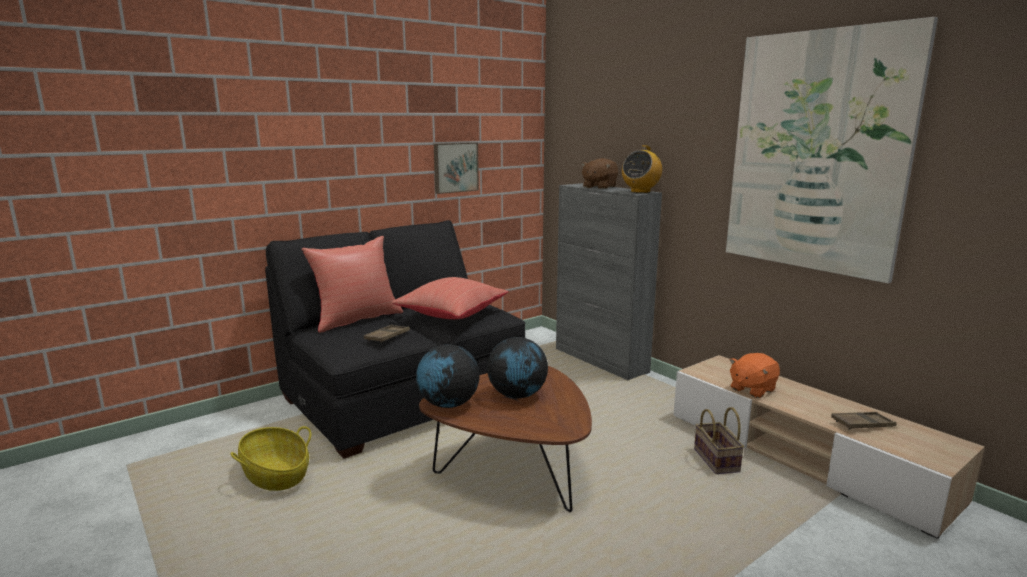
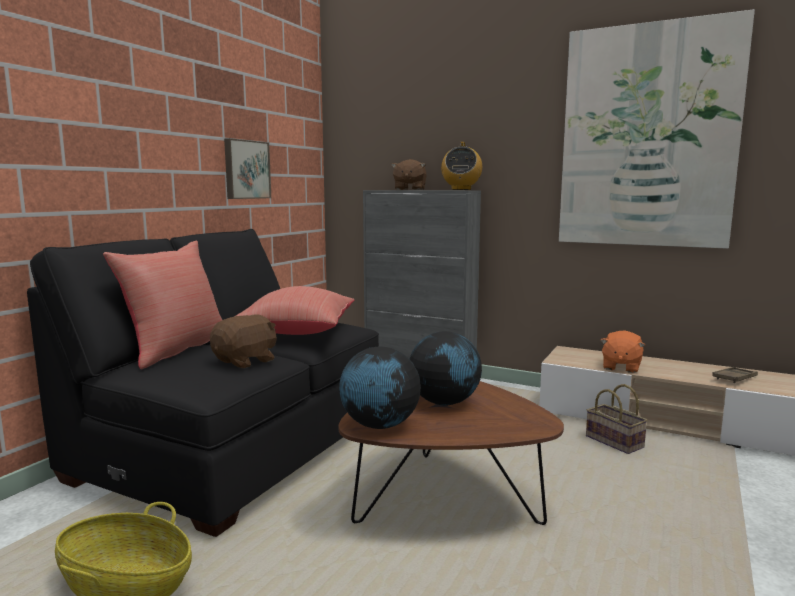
camera: 25 degrees left, 5 degrees down
brown tray [364,325,410,343] -> brown plush toy [210,314,277,368]

